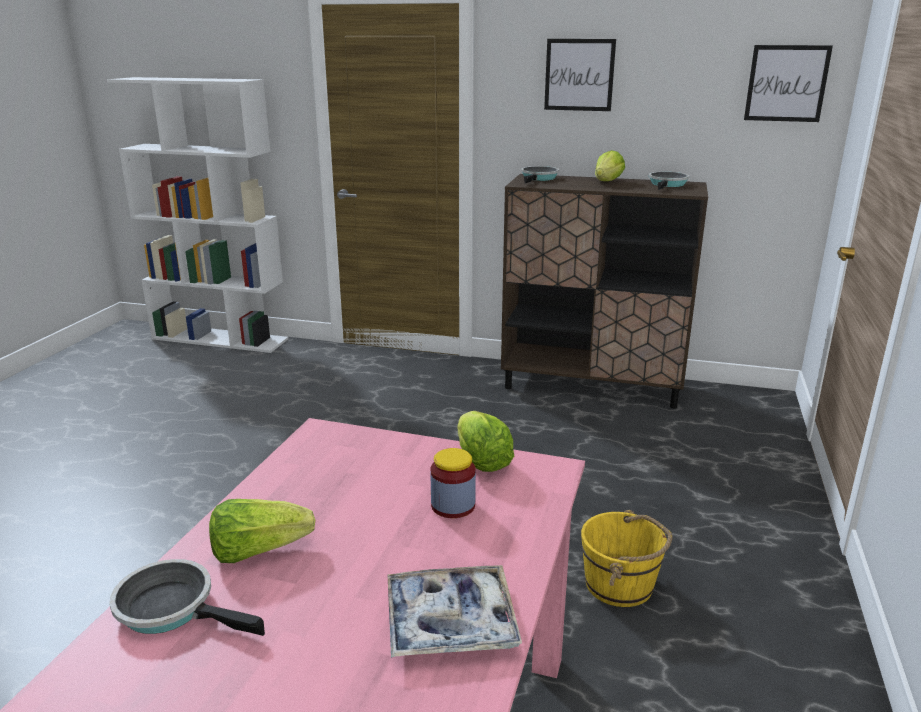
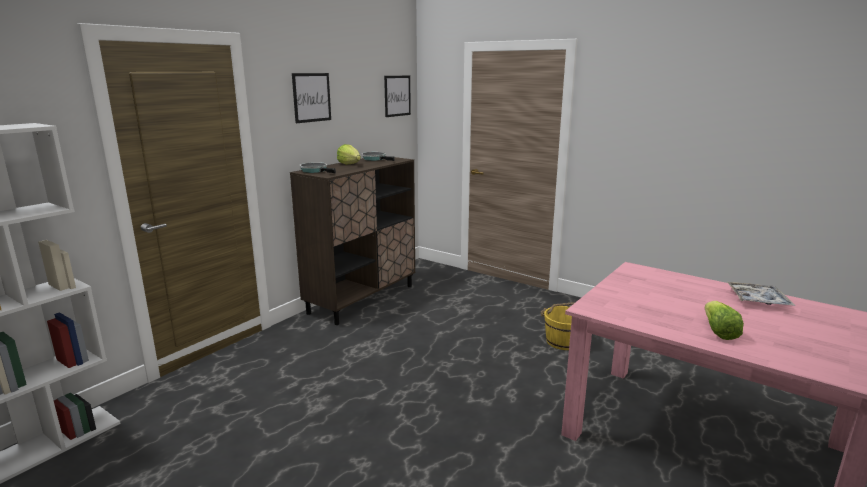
camera: 70 degrees left, 5 degrees down
frying pan [109,559,265,636] -> none
jar [430,448,476,518] -> none
lettuce [457,411,514,472] -> none

